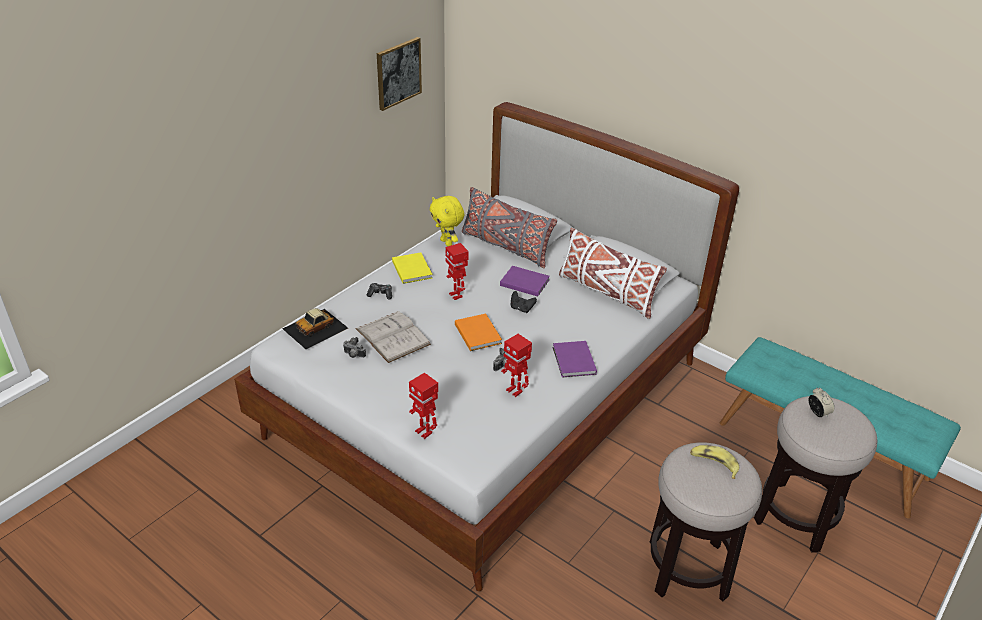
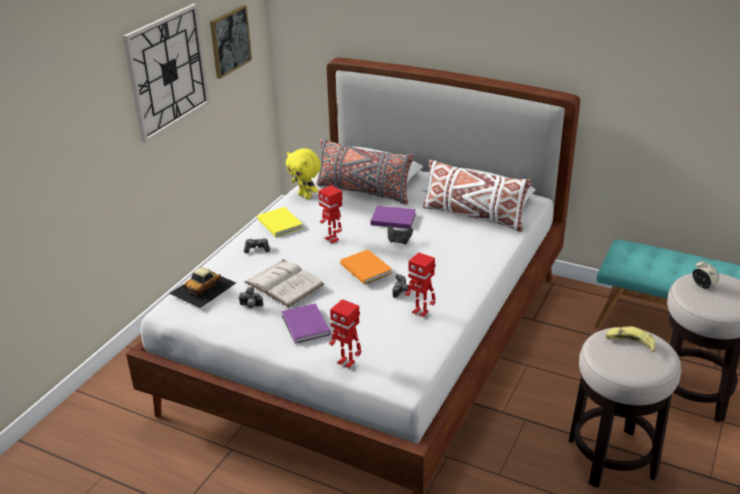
camera: 10 degrees left, 5 degrees down
purple book [553,341,597,377] -> purple book moved to [281,303,331,344]
none -> wall clock [123,4,210,143]

